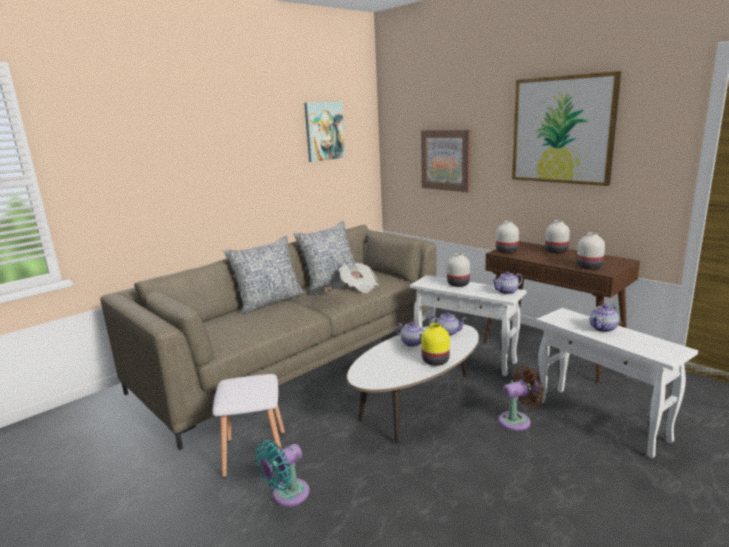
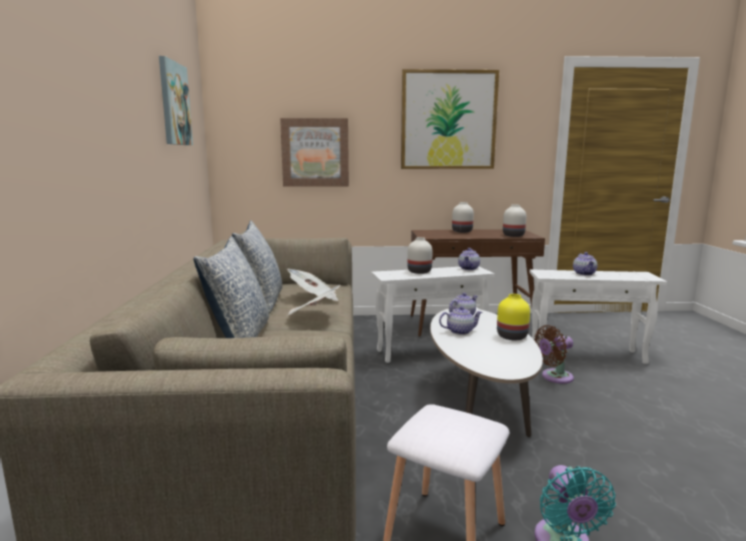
camera: 50 degrees left, 5 degrees down
white vase [496,221,519,254] -> none
brown fan [499,366,544,431] -> brown fan turned 135 degrees counterclockwise [534,325,574,384]

